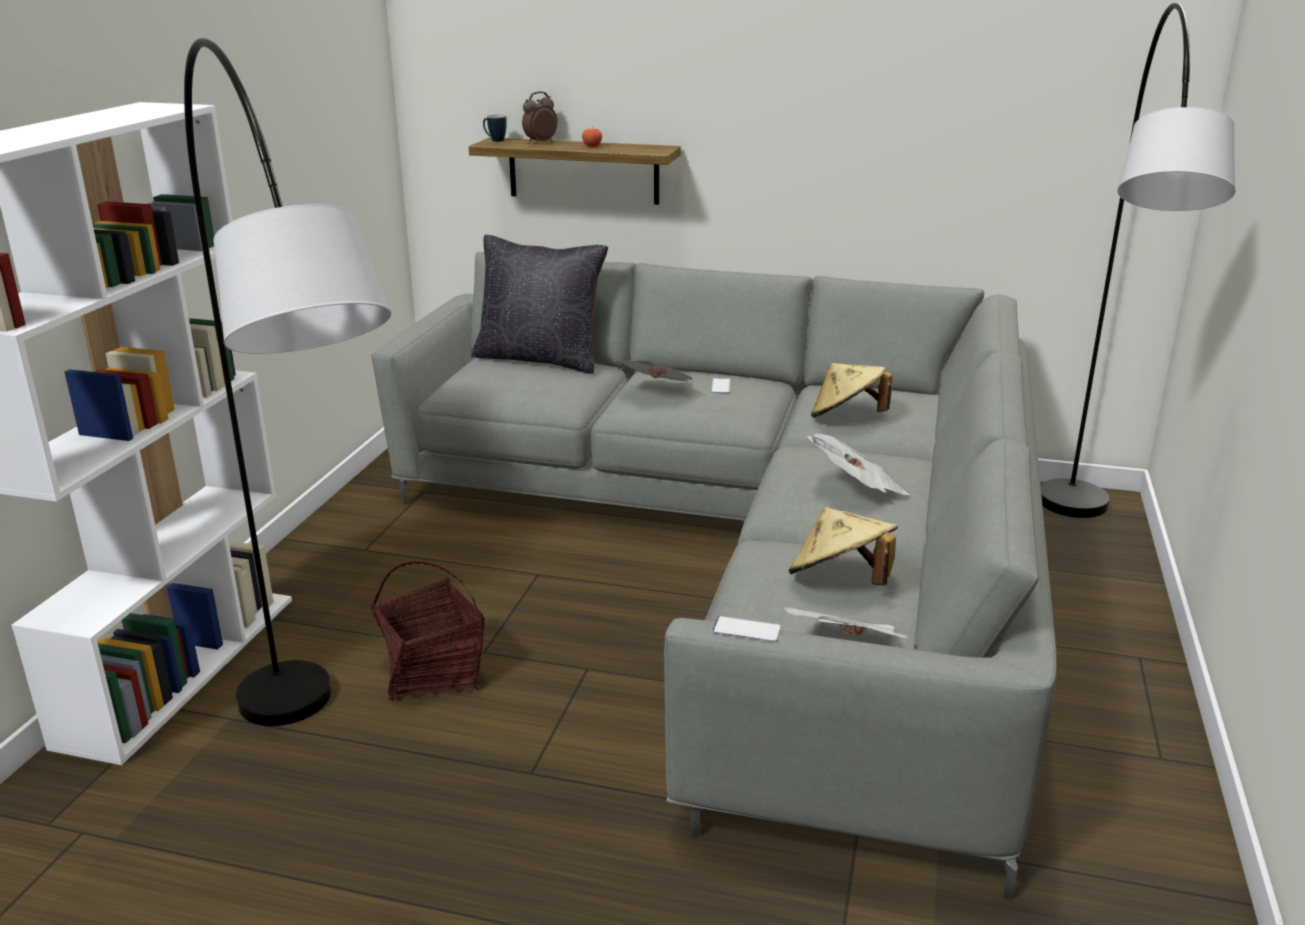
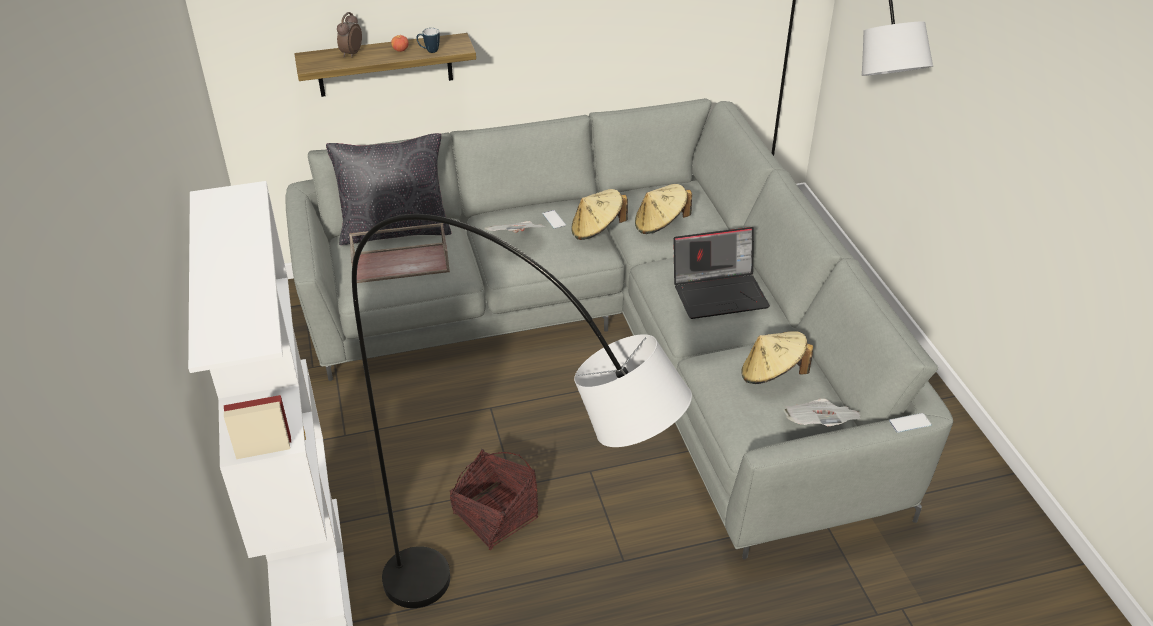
camera: 30 degrees left, 15 degrees up
mug [483,114,507,142] -> mug moved to [416,28,440,53]
phone [712,616,781,642] -> phone moved to [889,413,932,433]
newspaper [807,434,910,495] -> laptop [673,227,770,319]
none -> brown tray [349,223,450,283]
none -> beige hat [571,189,628,240]

